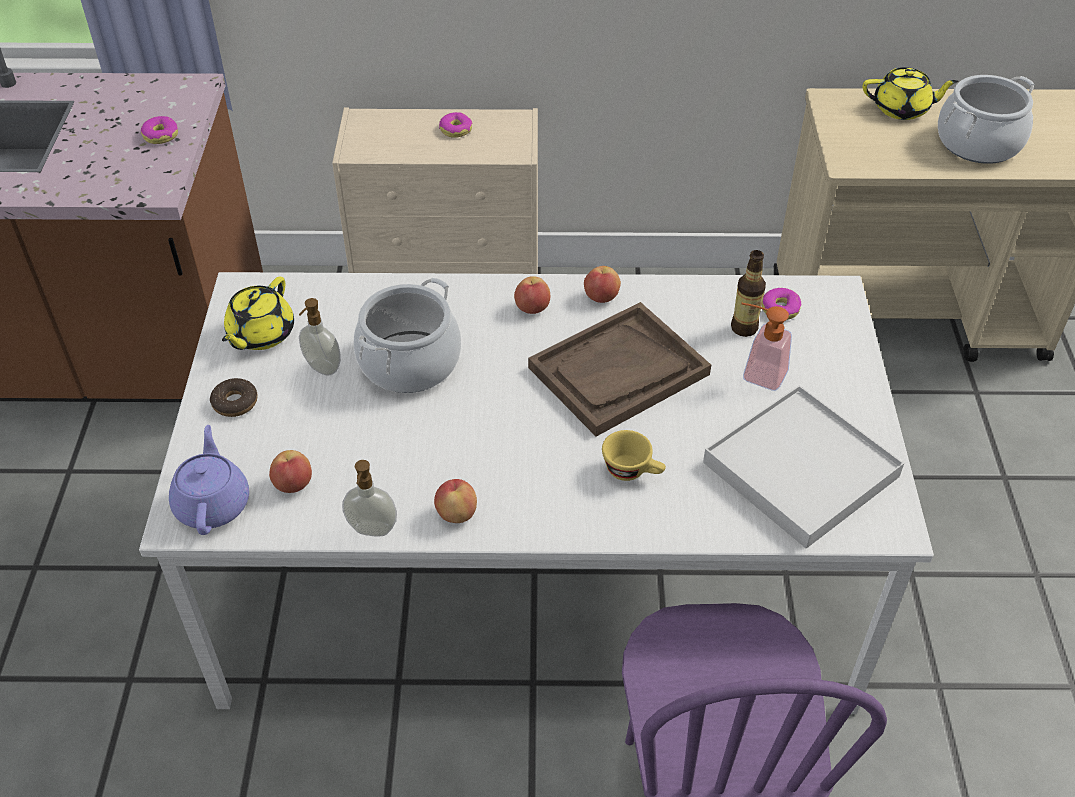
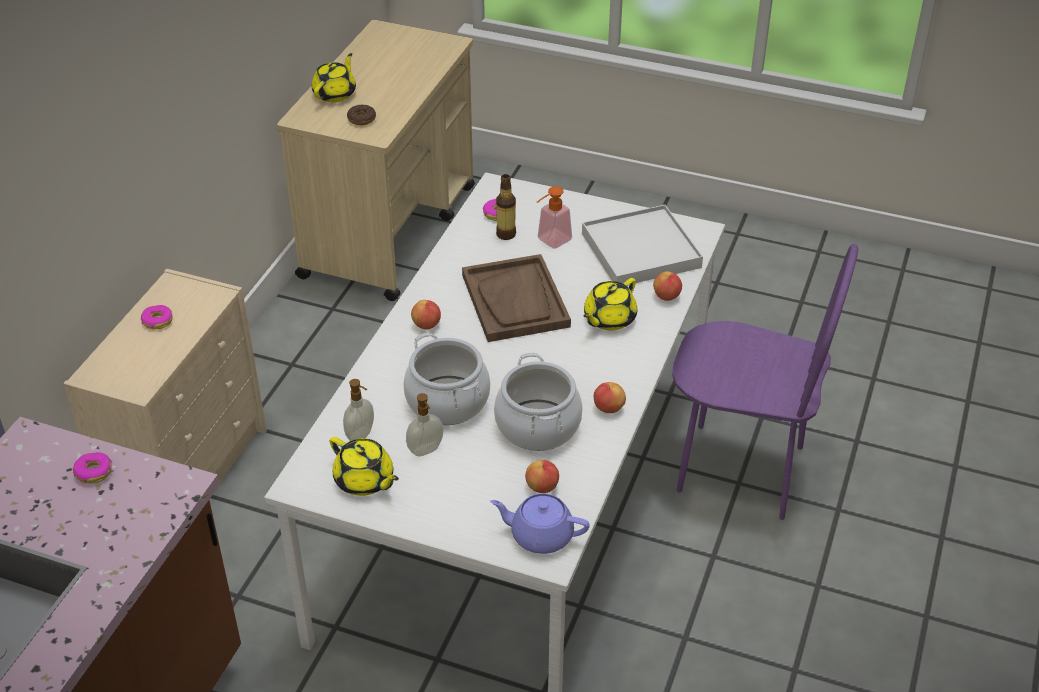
camera: 70 degrees left, 5 degrees down
donut [210,378,258,417] -> donut moved to [347,105,376,125]
soap dispenser [342,460,397,537] -> soap dispenser moved to [343,379,374,441]
apple [584,266,621,303] -> apple moved to [653,271,682,301]
yellow cup [602,430,666,481] -> yellow teapot [584,278,637,330]
cooking pot [938,75,1035,164] -> cooking pot moved to [494,353,583,451]

